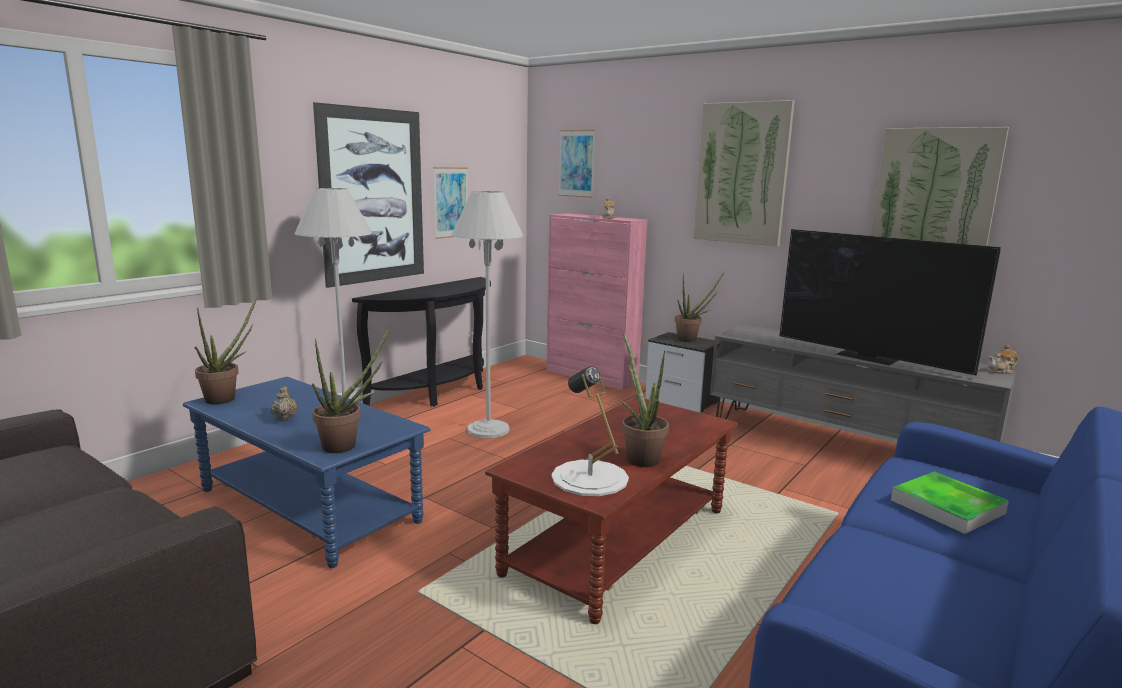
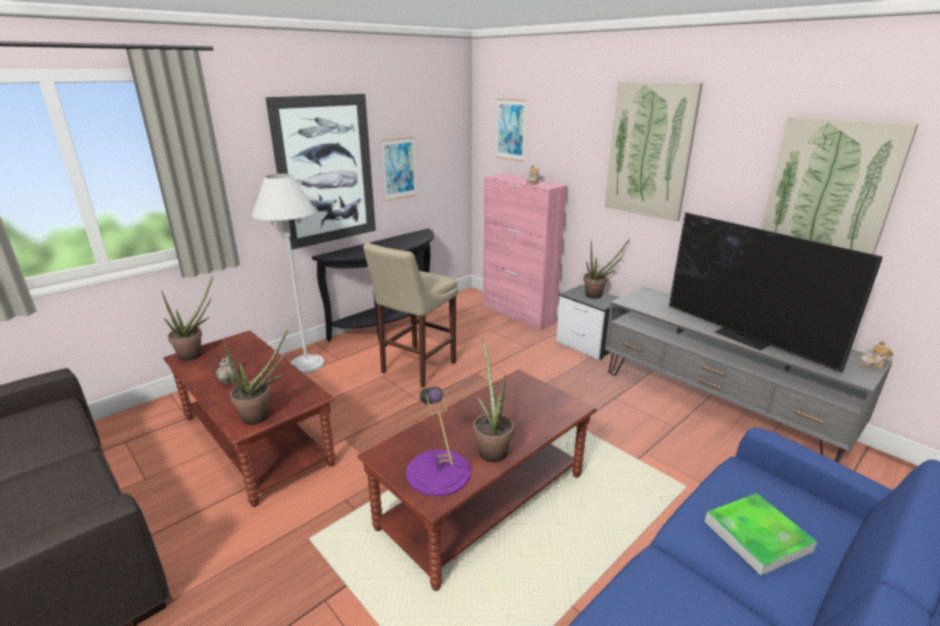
camera: 10 degrees right, 10 degrees up
blue coffee table [183,377,431,568] -> brown coffee table [164,330,335,507]
white floor lamp [451,191,523,438] -> beige stool [363,243,458,388]
white table lamp [551,366,629,496] -> purple table lamp [406,387,471,497]

